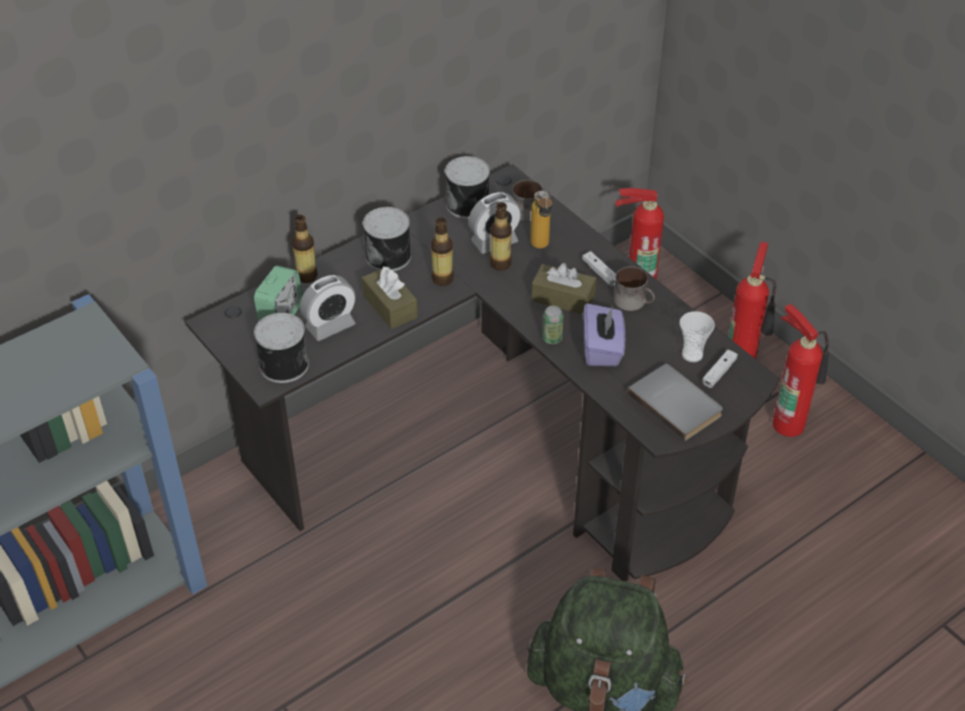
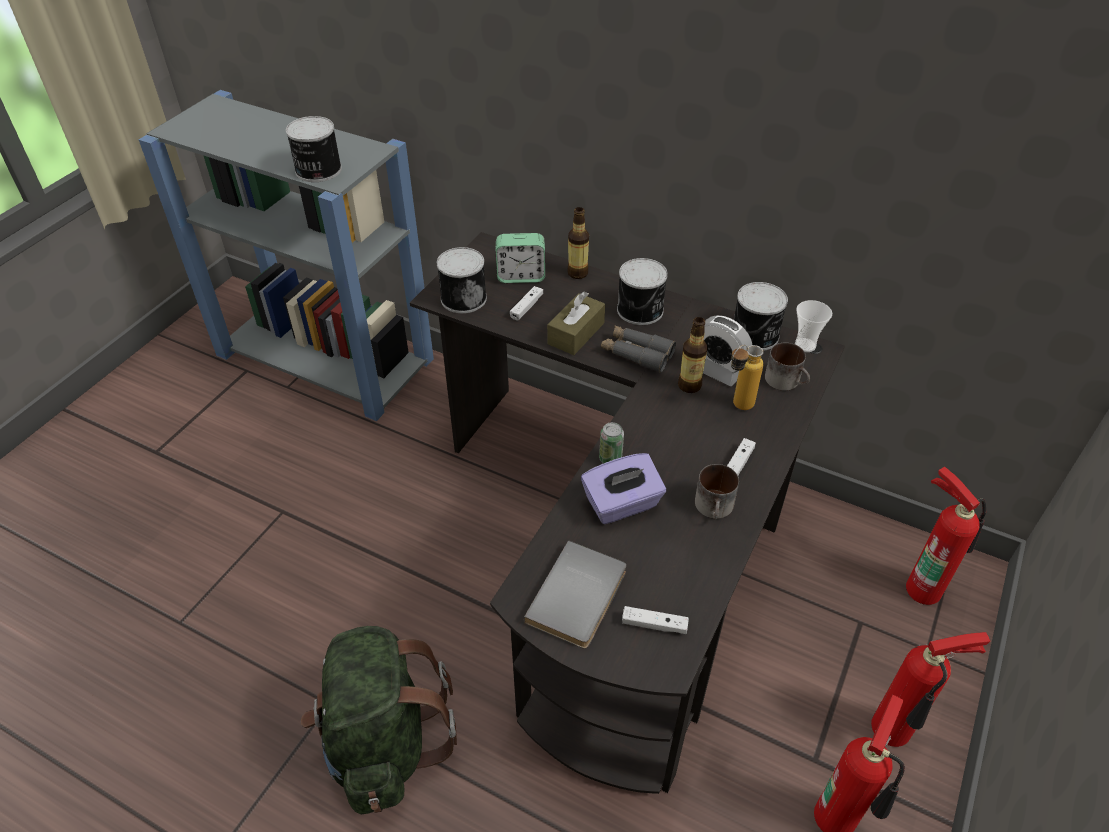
camera: 65 degrees right, 0 degrees up
alarm clock [300,275,356,341] -> white game controller [510,286,544,321]
bottle [431,218,454,286] -> grey binoculars [601,325,676,373]
brown tissue box [531,263,597,315] -> none
cup [680,311,715,362] -> cup moved to [795,300,832,352]
none -> can [286,116,342,182]

